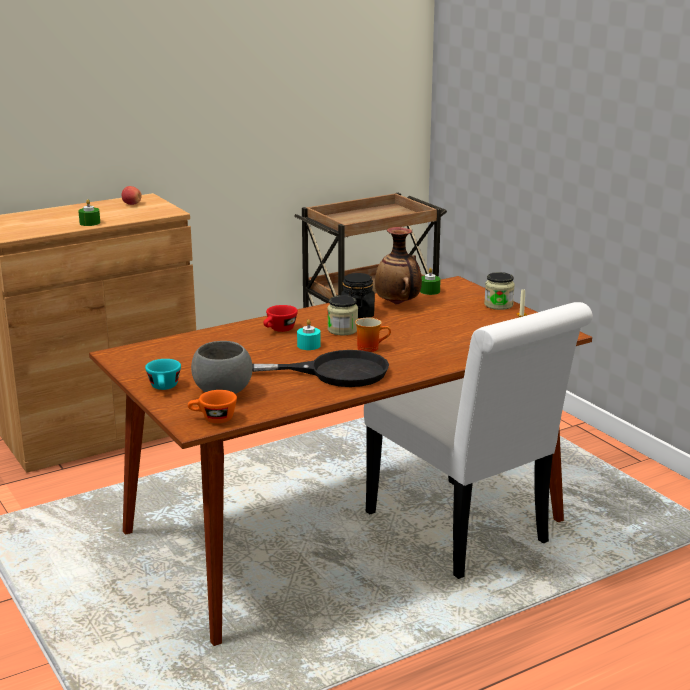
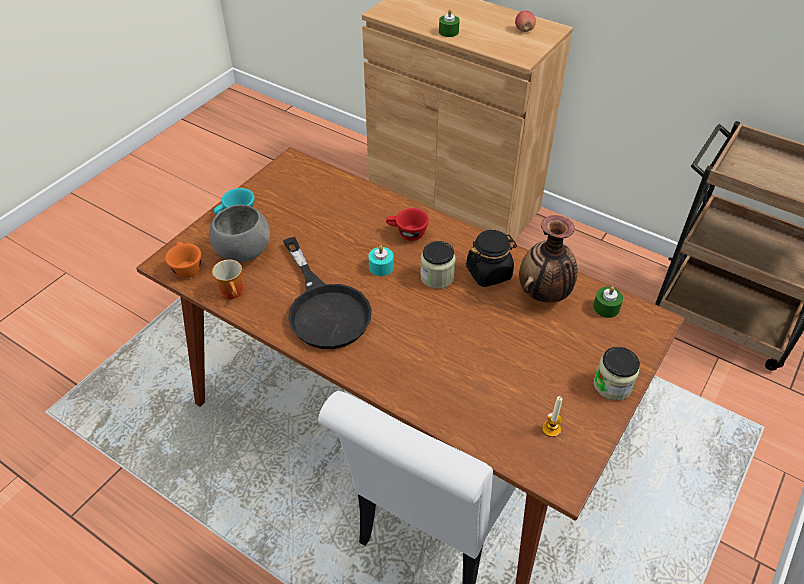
camera: 65 degrees right, 25 degrees up
mug [355,318,391,352] -> mug moved to [212,260,243,299]

